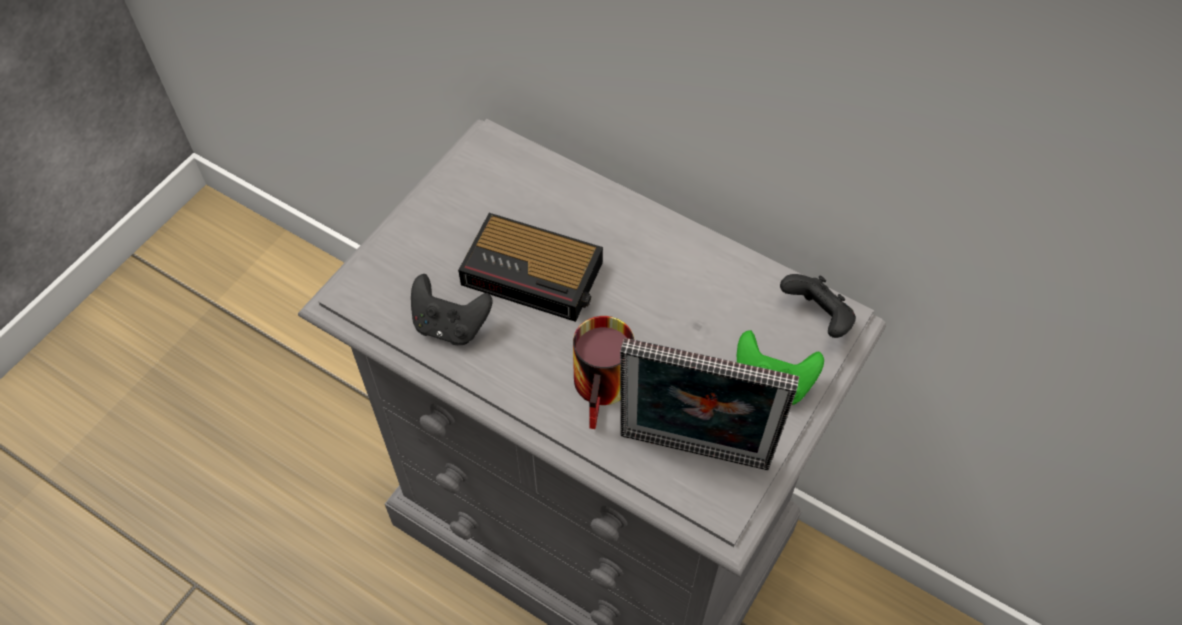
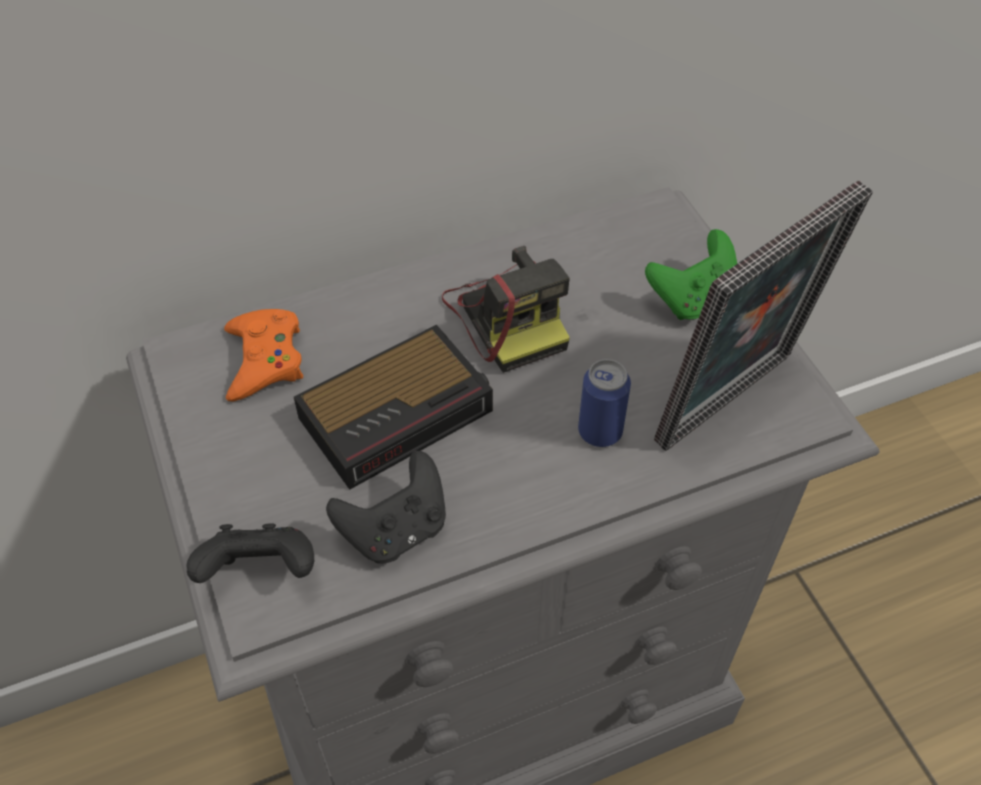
camera: 55 degrees left, 5 degrees down
mug [573,316,634,429] -> can [578,359,631,447]
black game controller [780,274,856,338] -> black game controller moved to [186,523,314,583]
none -> orange game controller [224,309,303,401]
none -> camera [442,246,570,373]

